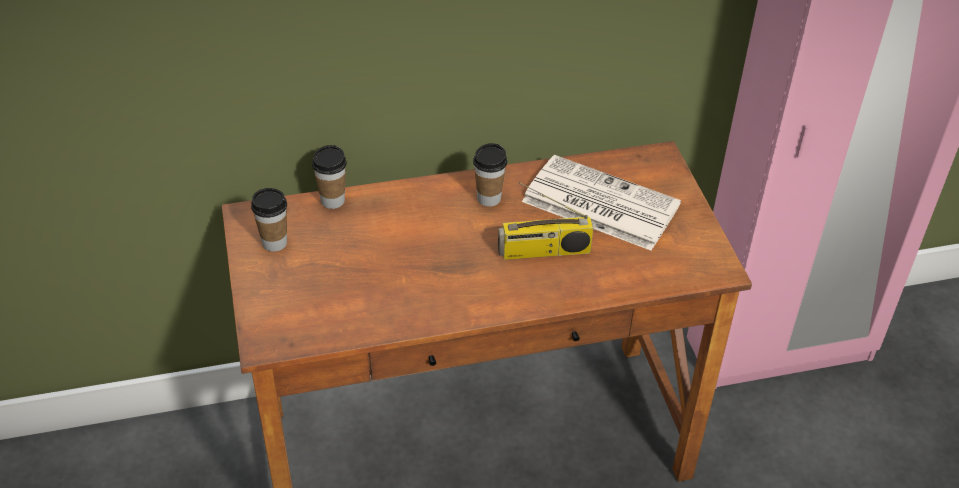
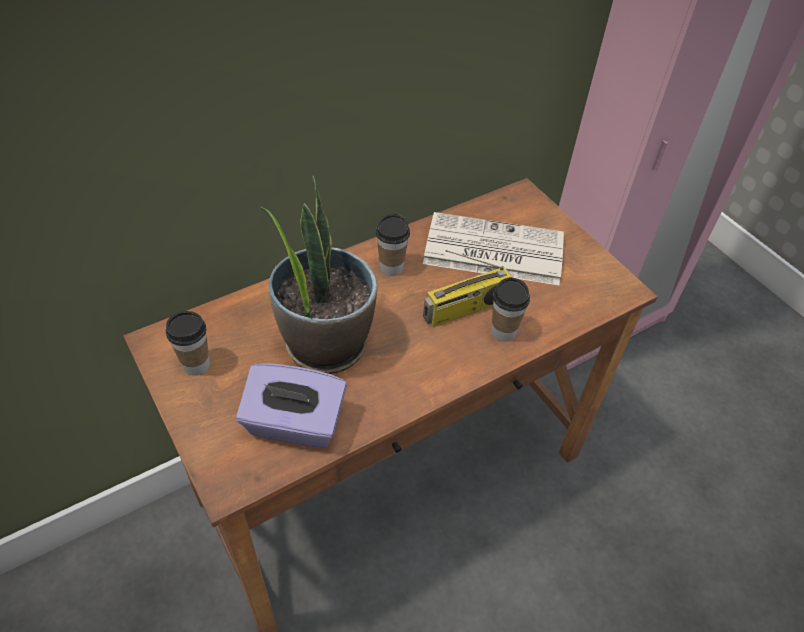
camera: 20 degrees left, 5 degrees up
cup [312,145,347,209] -> cup moved to [491,277,530,342]
none -> purple tissue box [236,363,347,448]
none -> potted plant [261,176,377,374]

